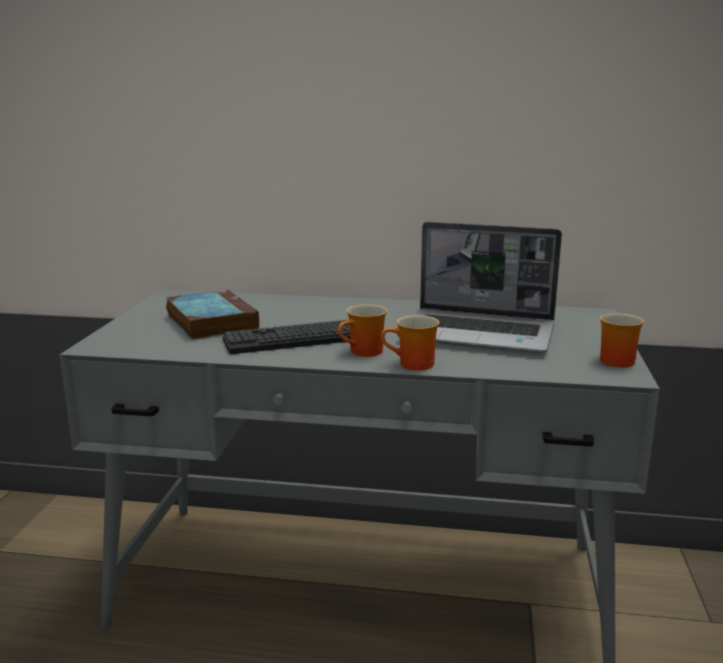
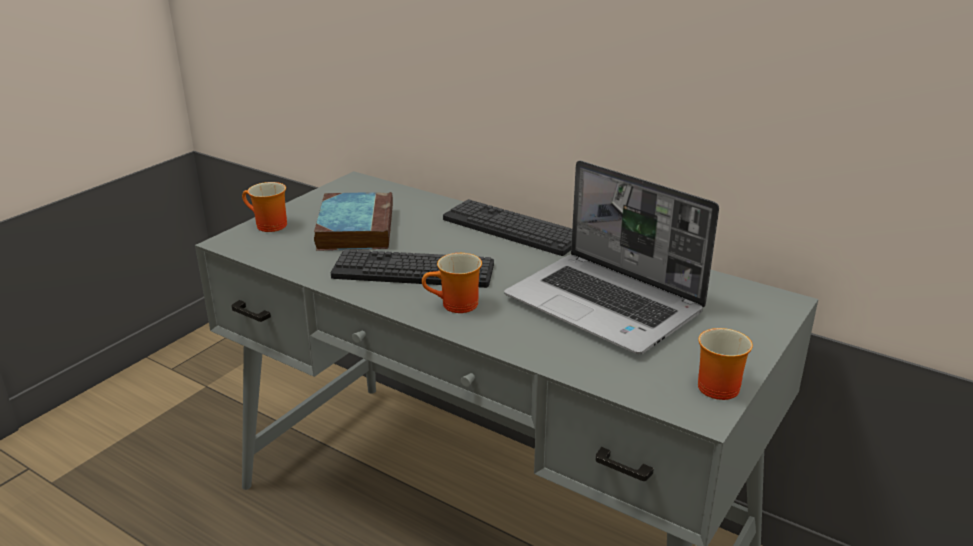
camera: 25 degrees right, 10 degrees up
mug [381,315,440,370] -> mug moved to [242,182,287,232]
none -> keyboard [443,199,572,256]

